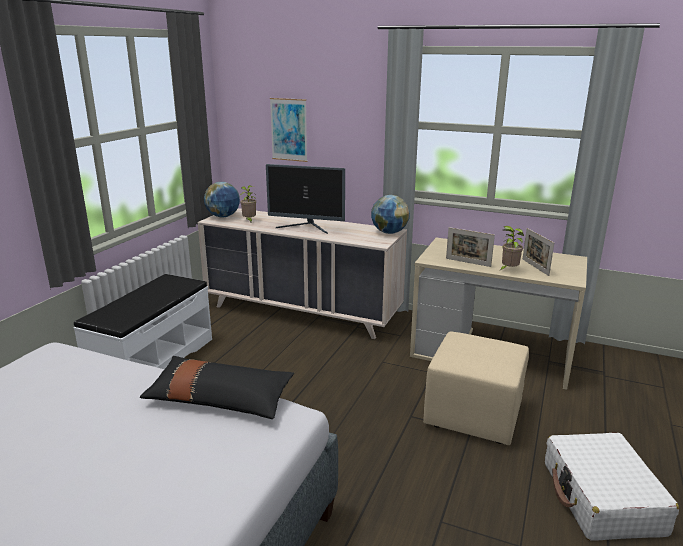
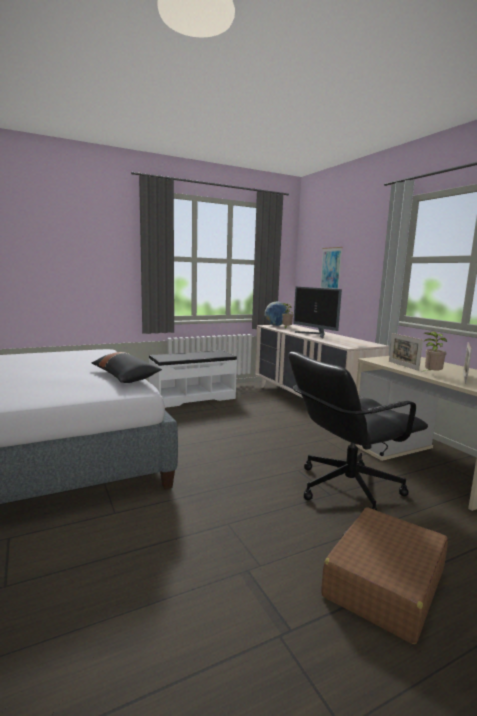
camera: 40 degrees right, 10 degrees down
globe [371,195,410,234] -> none
beige ottoman [423,331,529,445] -> black office chair [289,352,428,511]
white suitcase [545,433,679,541] -> brown suitcase [322,507,448,644]

